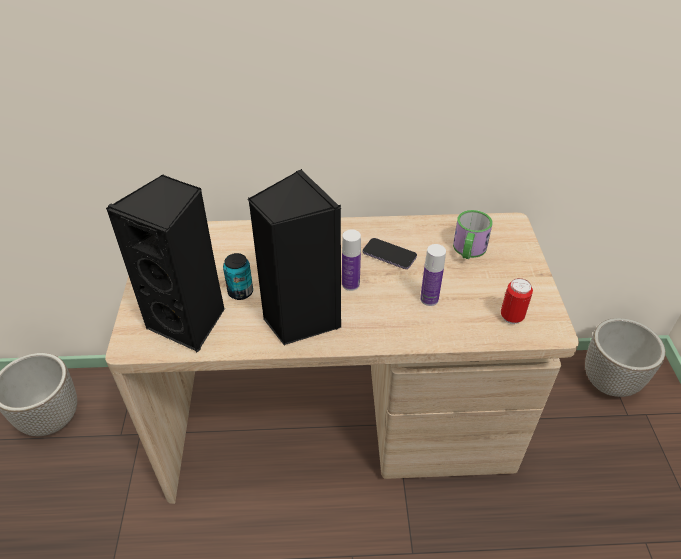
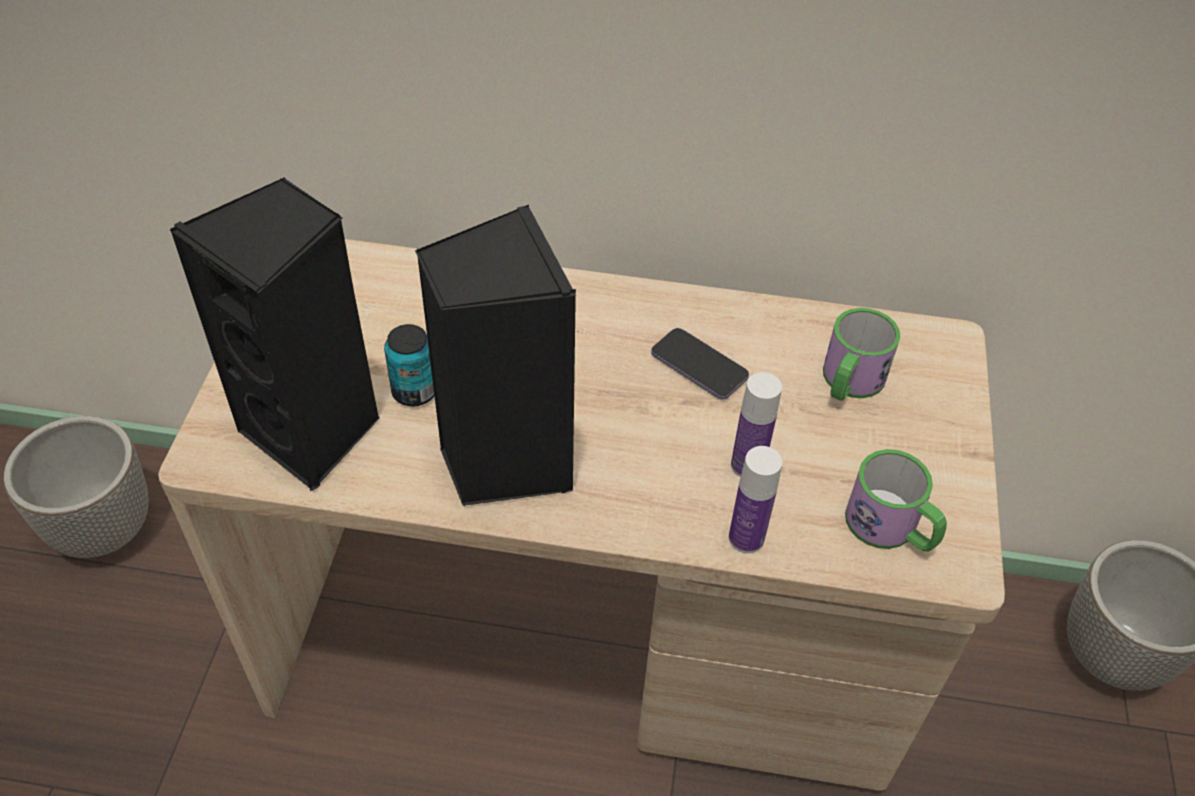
camera: 10 degrees right, 5 degrees up
bottle [342,230,361,291] -> bottle moved to [729,446,783,553]
can [501,278,533,324] -> mug [845,449,947,552]

